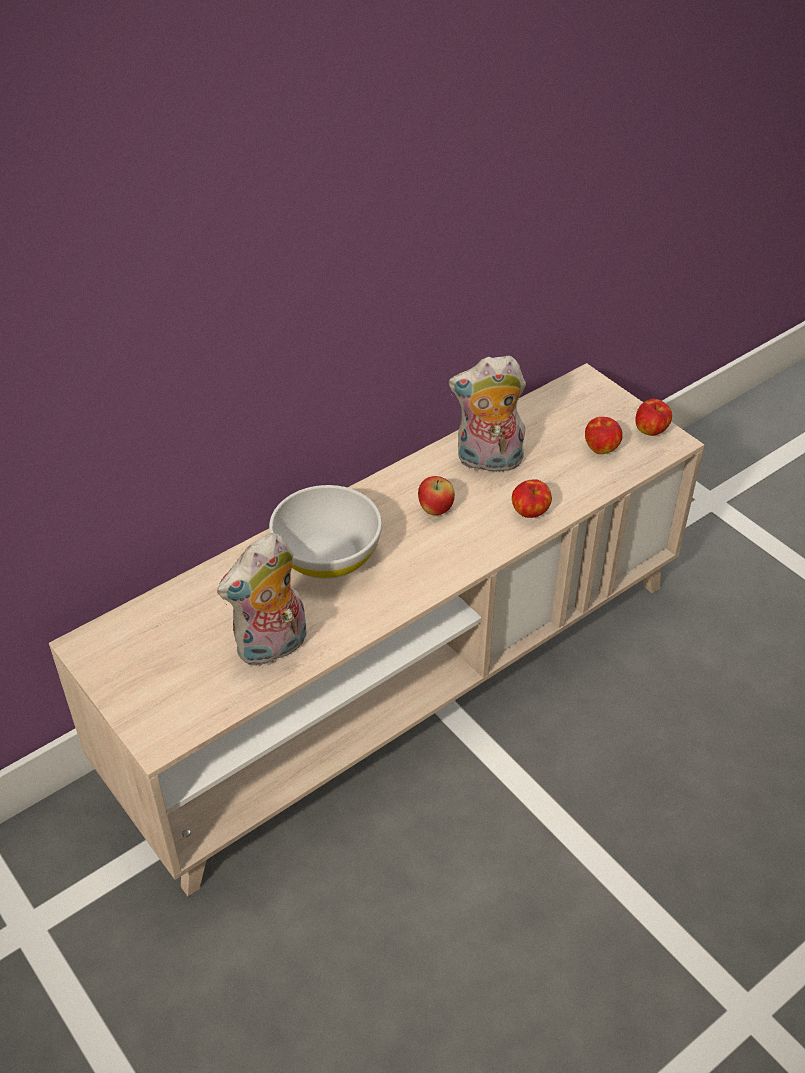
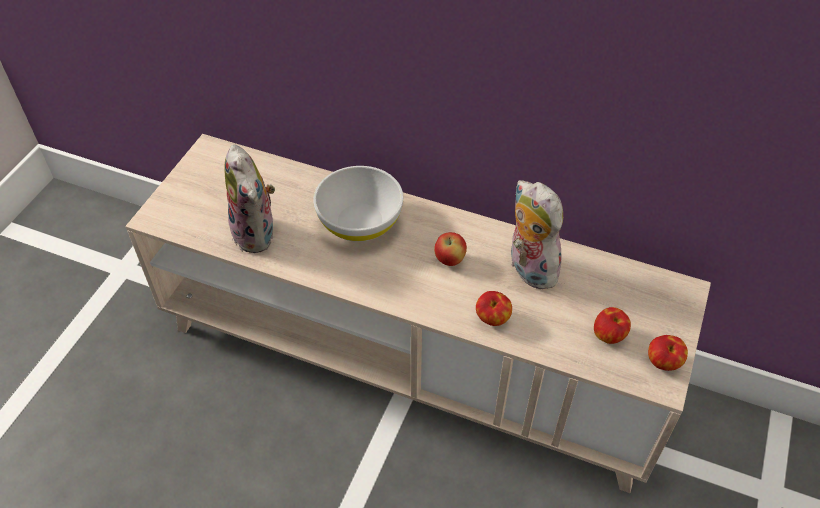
camera: 60 degrees right, 5 degrees up
plush toy [217,533,307,666] -> plush toy turned 135 degrees counterclockwise [224,145,275,253]

